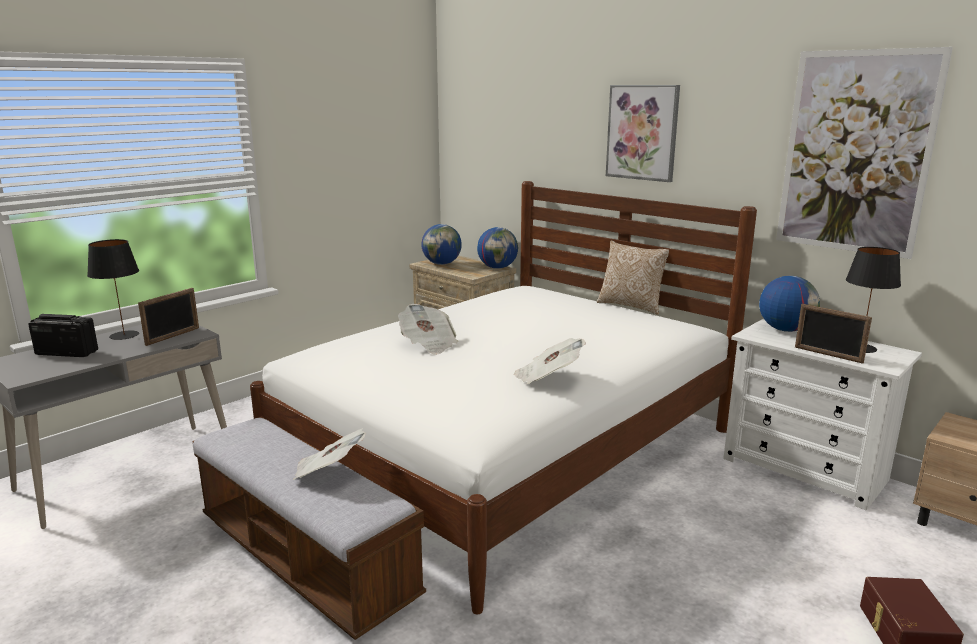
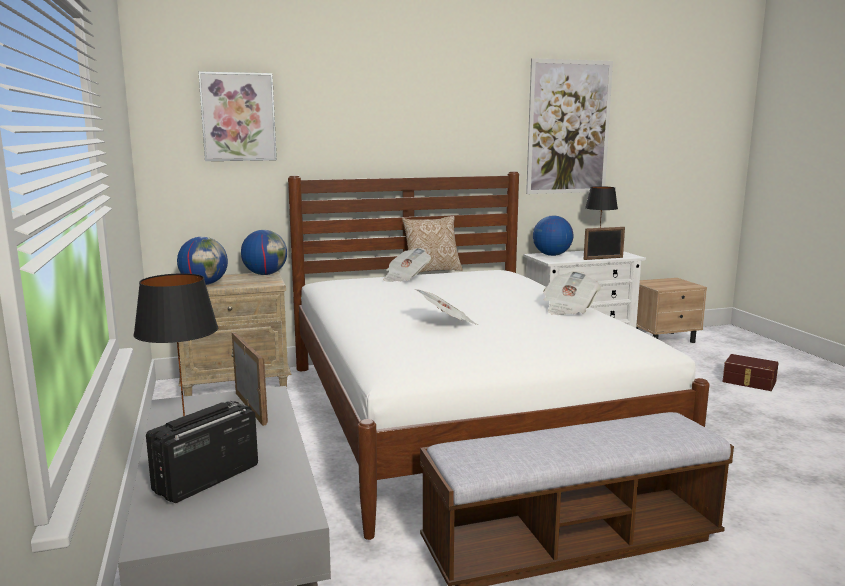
camera: 60 degrees left, 5 degrees down
newspaper [293,428,366,480] -> newspaper moved to [383,248,431,282]
picture [606,85,680,182] -> picture moved to [198,72,277,161]

